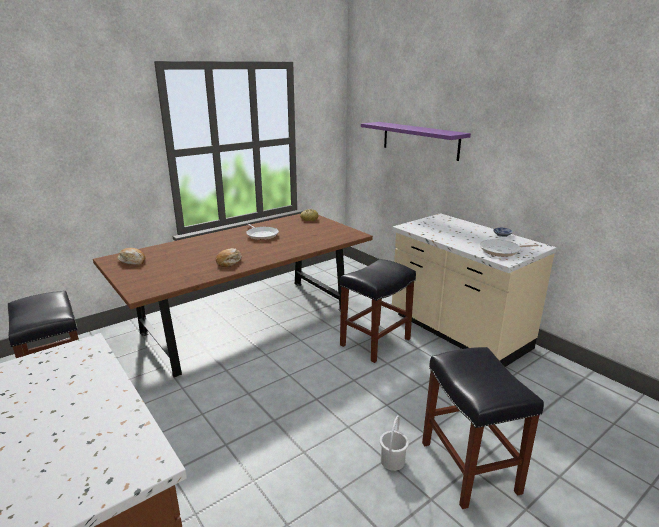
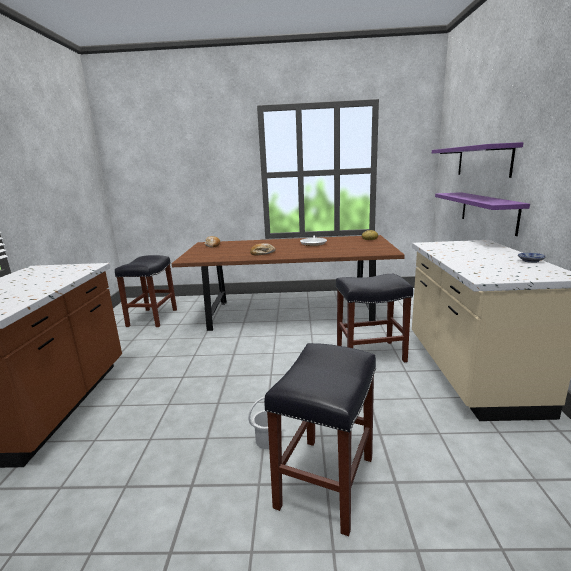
camera: 40 degrees right, 5 degrees down
frying pan [479,239,539,257] -> none
none -> purple shelf [435,192,530,236]

